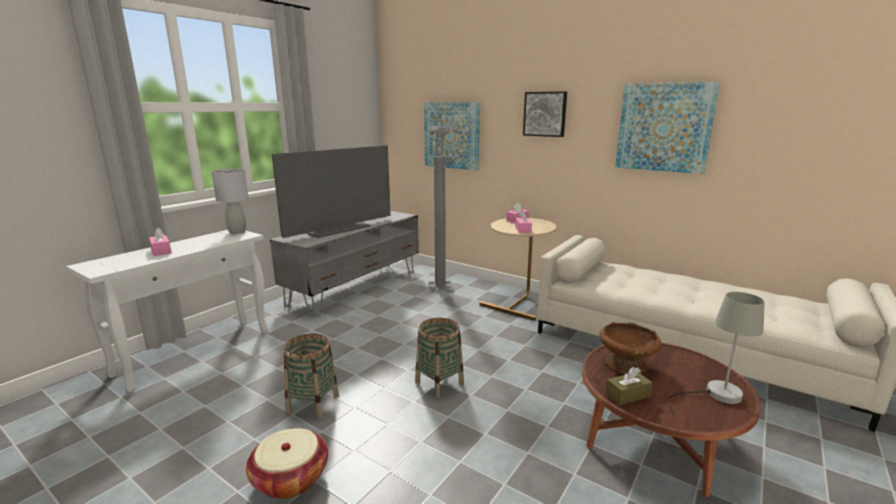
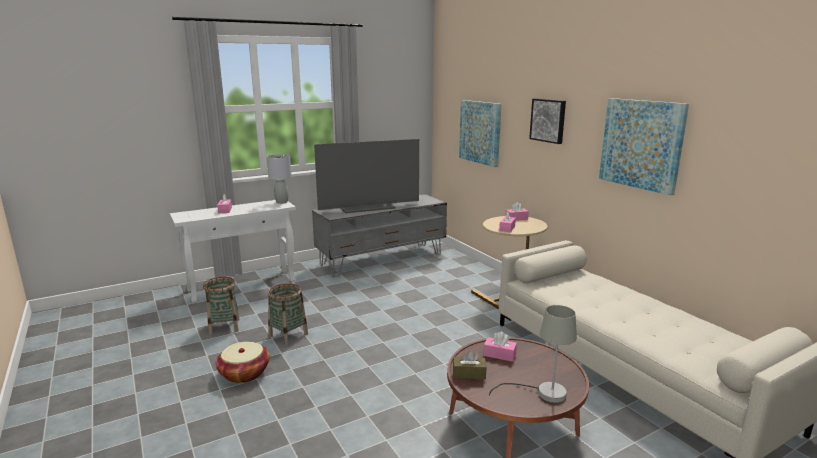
camera: 25 degrees right, 0 degrees up
basket [415,318,464,398] -> basket moved to [203,277,240,335]
grey floor lamp [427,126,461,292] -> none
brown bowl [599,322,661,374] -> pink tissue box [483,332,517,362]

